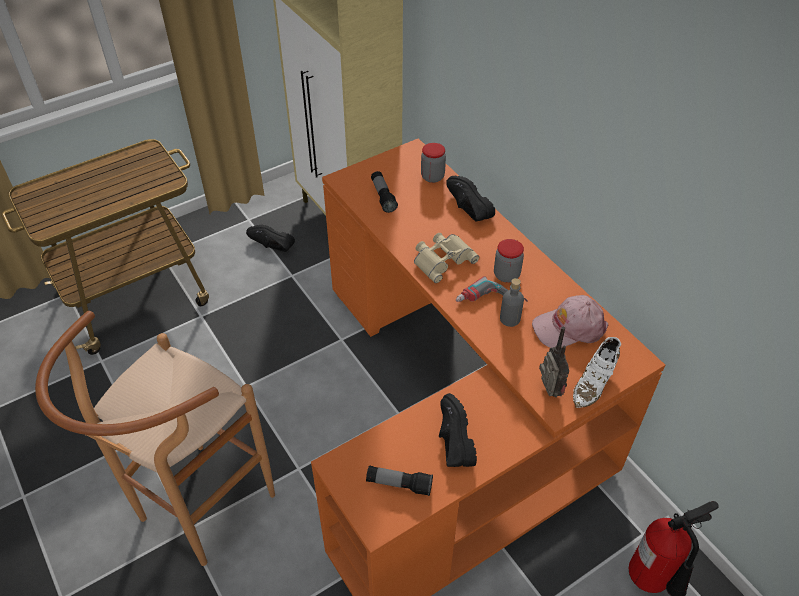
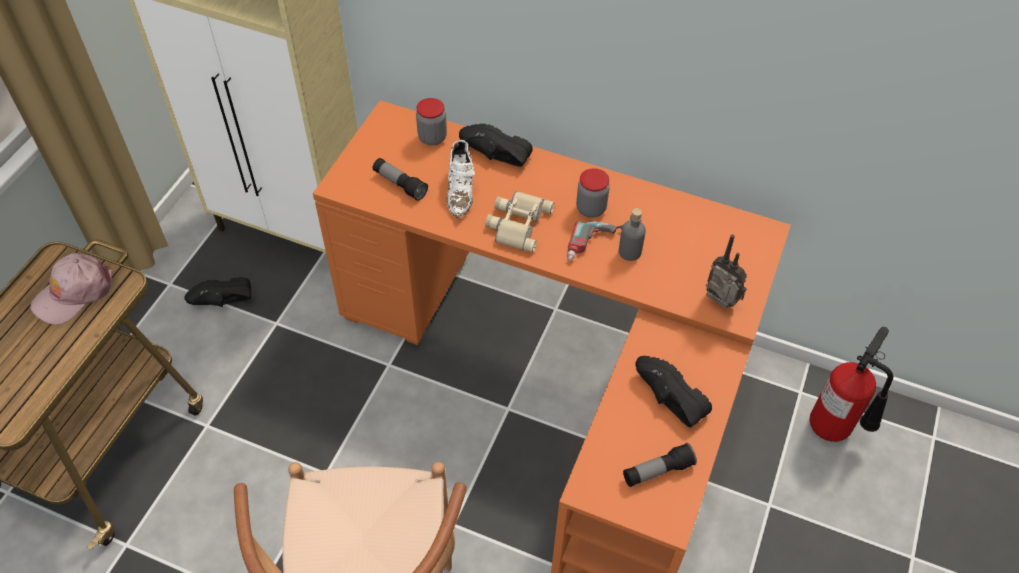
camera: 35 degrees left, 5 degrees up
pink cap [532,295,608,348] -> pink cap moved to [30,253,113,325]
white shoe [573,337,621,408] -> white shoe moved to [447,140,475,218]

